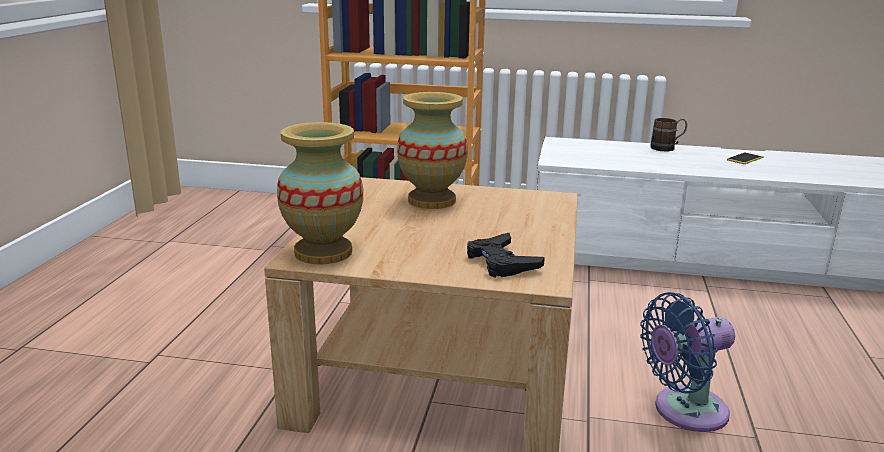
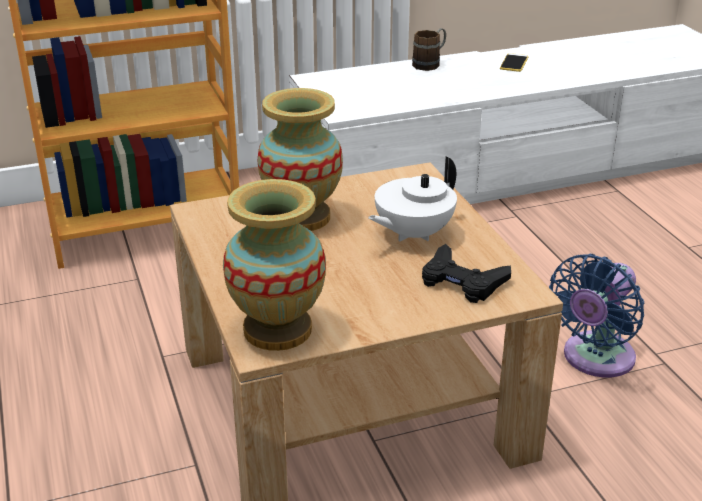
camera: 30 degrees left, 10 degrees up
none -> white teapot [368,156,457,242]

